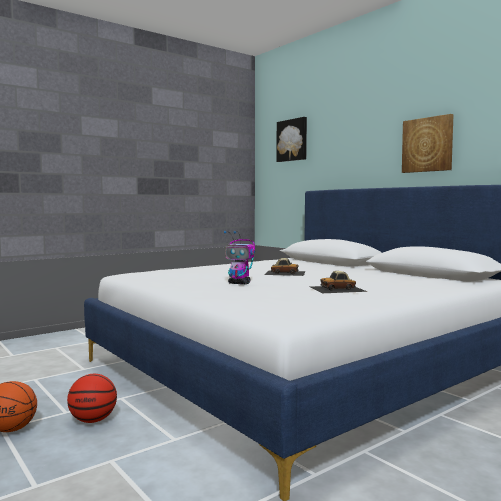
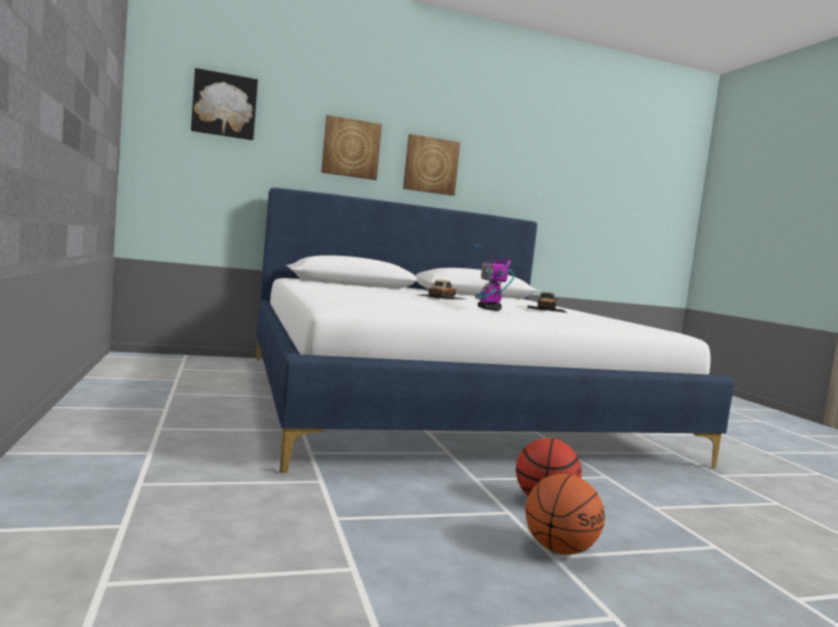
camera: 70 degrees left, 0 degrees up
toy robot [224,231,255,285] -> toy robot turned 120 degrees clockwise [474,245,514,311]
none -> picture [321,115,382,180]

